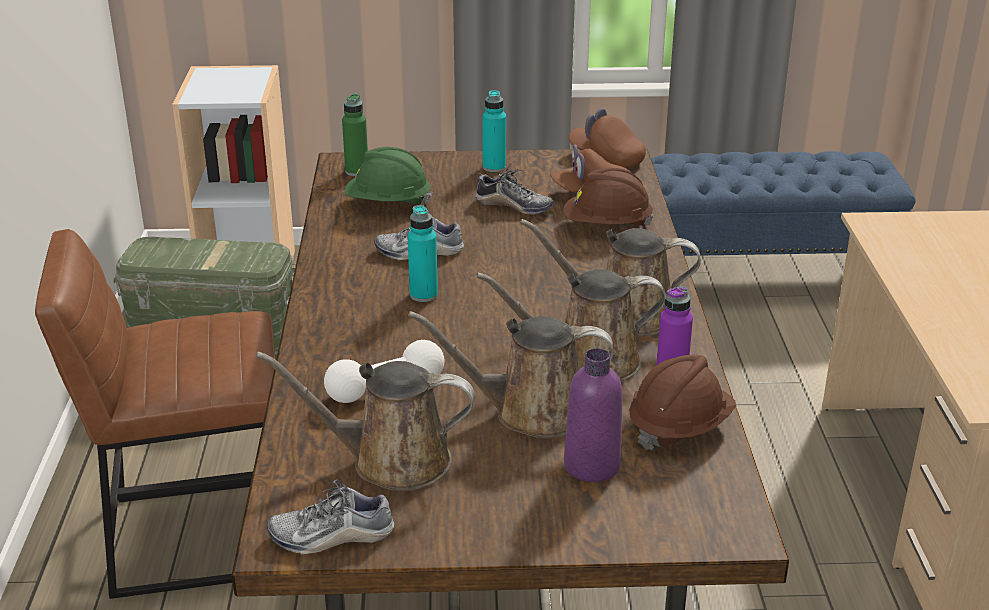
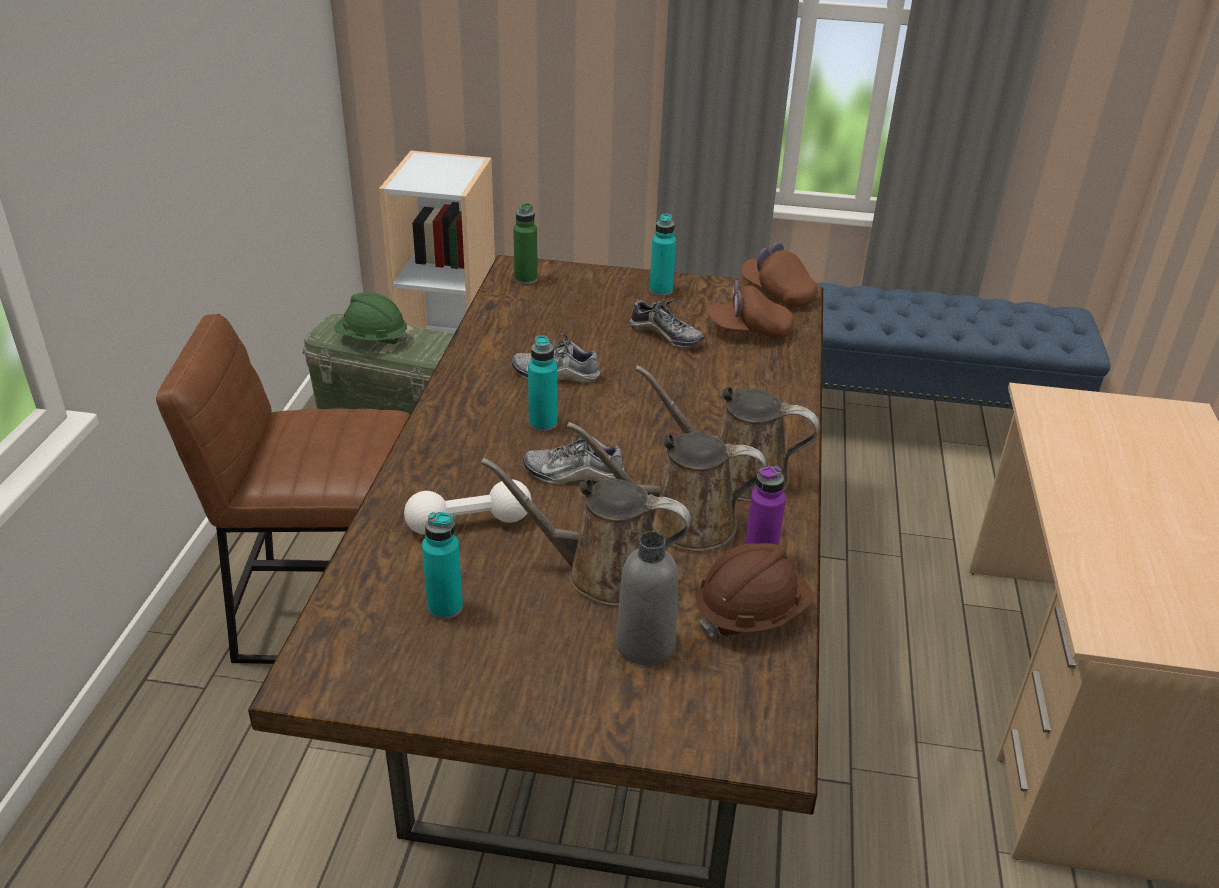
camera: 10 degrees right, 5 degrees up
brown watering can [256,351,475,491] -> turquoise bottle [422,512,463,619]
shoe [267,480,394,555] -> shoe moved to [523,429,624,484]
green hard hat [345,147,433,205] -> green hard hat moved to [334,292,408,344]
brown hard hat [563,168,654,226] -> none
purple bottle [564,348,623,482] -> grey bottle [616,531,678,665]

